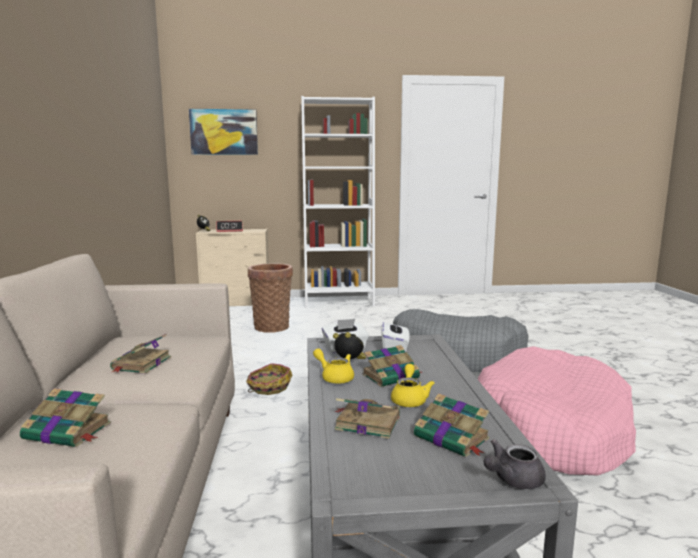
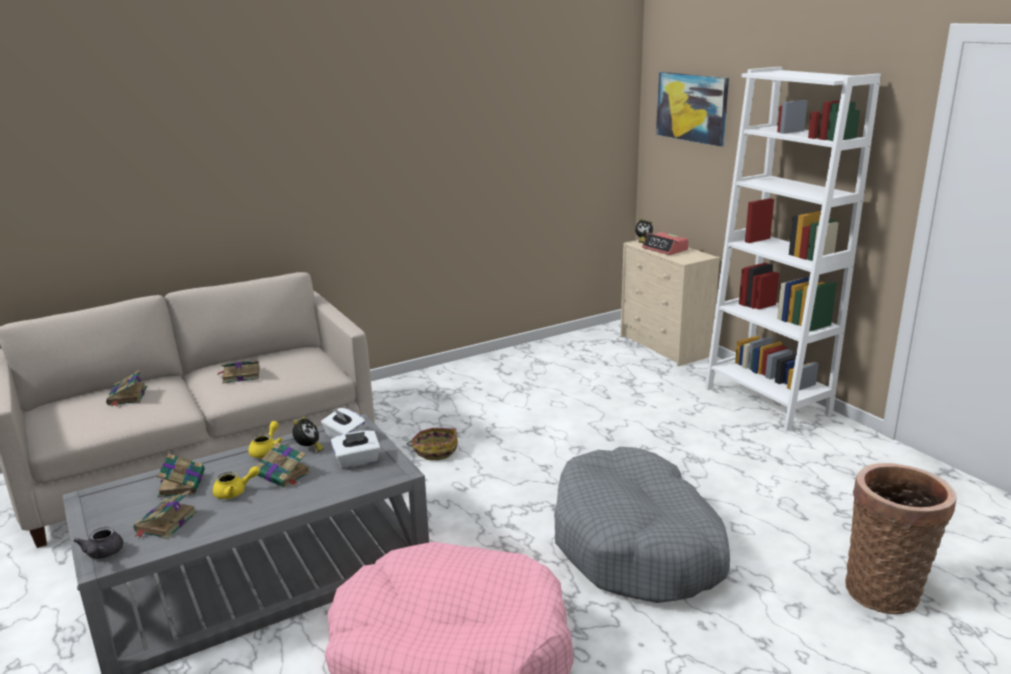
camera: 65 degrees right, 10 degrees up
basket [248,263,293,333] -> basket moved to [845,463,957,614]
grey teapot [484,439,546,489] -> grey teapot turned 135 degrees counterclockwise [74,527,123,559]

